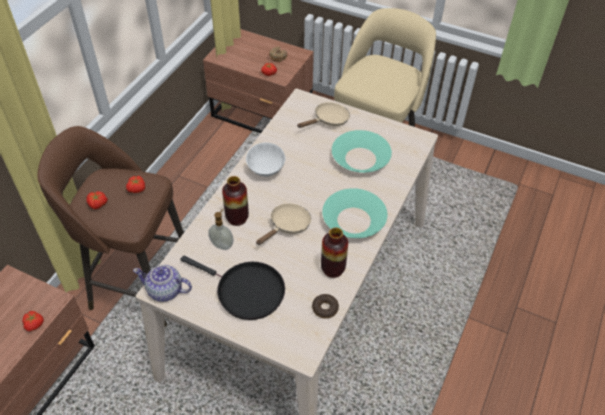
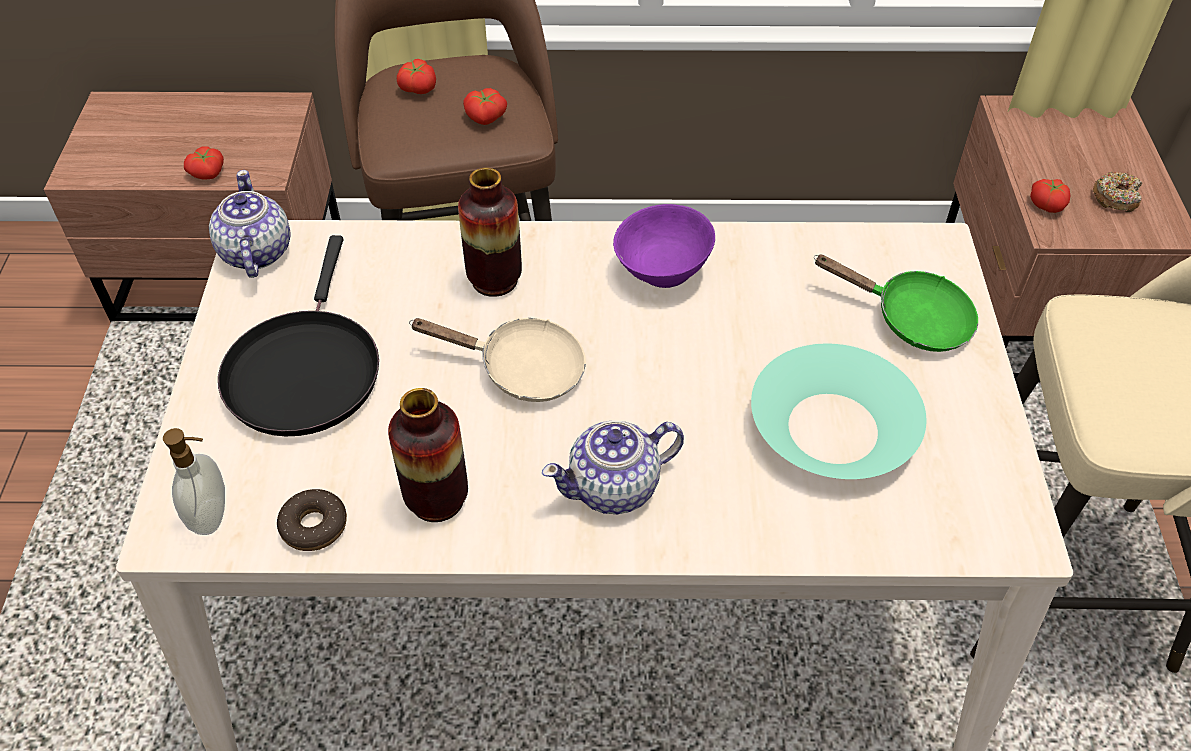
camera: 65 degrees right, 0 degrees up
soap dispenser [208,209,234,250] -> soap dispenser moved to [163,428,225,535]
white bowl [246,143,285,177] -> purple bowl [613,204,715,288]
beige frying pan [297,102,350,128] -> green frying pan [814,255,978,352]
turquoise bowl [322,188,387,238] -> teapot [542,420,684,514]

